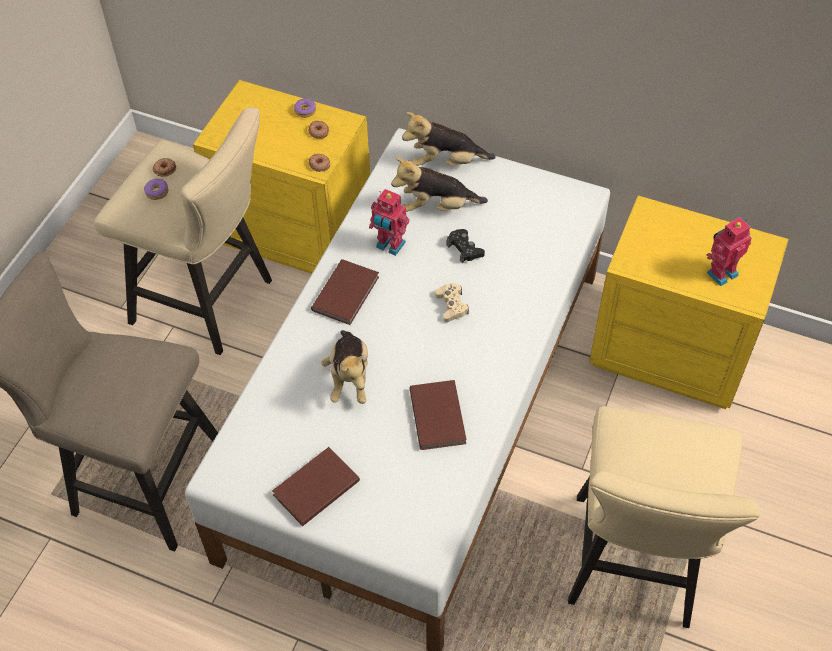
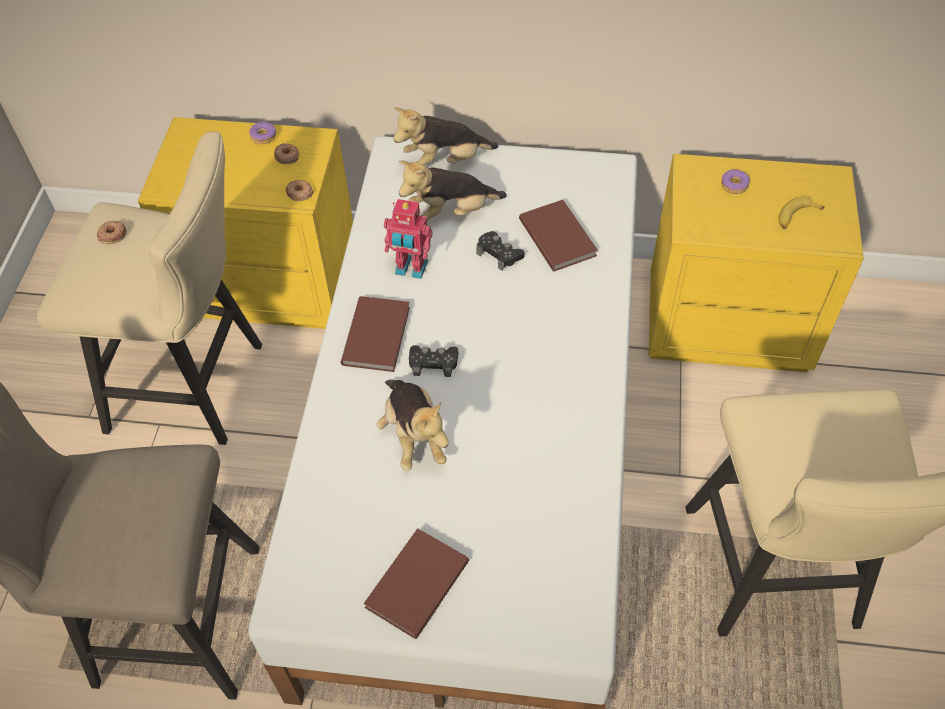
camera: 15 degrees left, 0 degrees up
donut [144,178,169,200] -> donut moved to [721,169,750,194]
brown book [409,380,467,450] -> brown book moved to [519,200,598,272]
beige game controller [435,283,469,322] -> none
toy robot [706,217,752,286] -> banana [778,197,825,229]
none -> black game controller [409,345,458,377]

